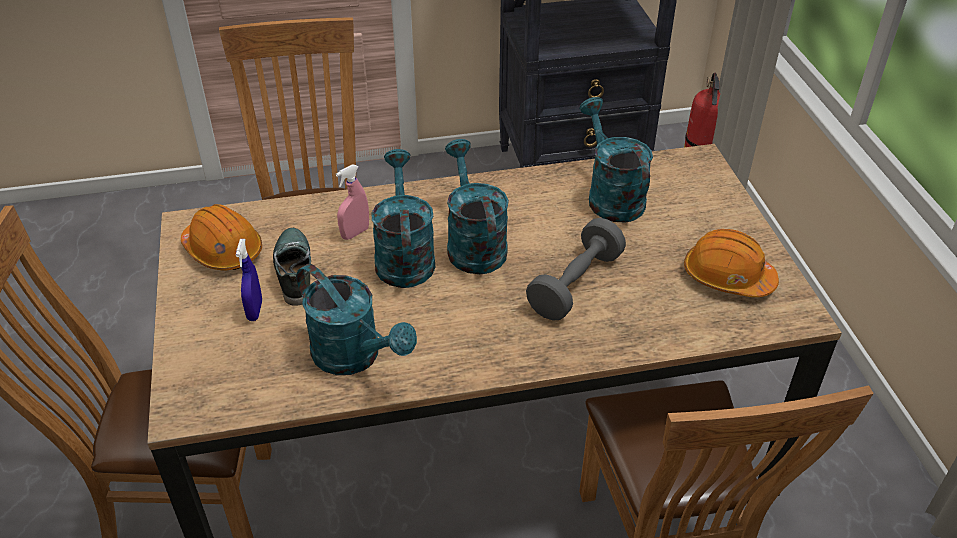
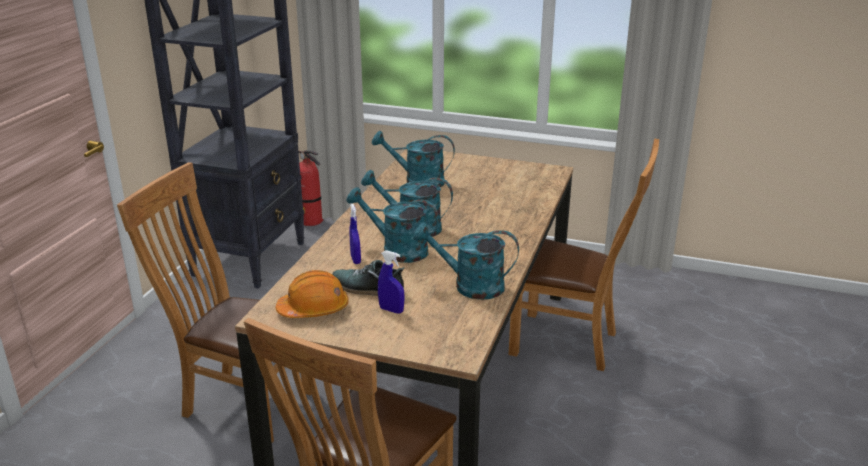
camera: 60 degrees left, 15 degrees down
turquoise watering can [297,264,417,375] -> turquoise watering can turned 150 degrees counterclockwise [413,222,519,300]
pink spray bottle [336,165,369,240] -> blue spray bottle [350,204,361,264]
grey dumbbell [526,218,626,320] -> none
orange hard hat [684,229,779,297] -> none

